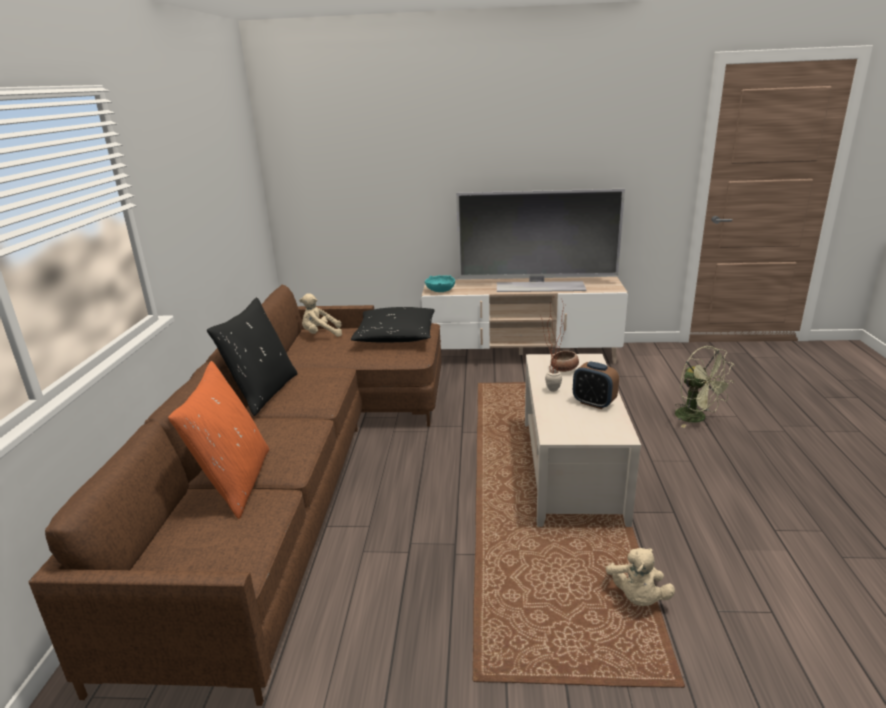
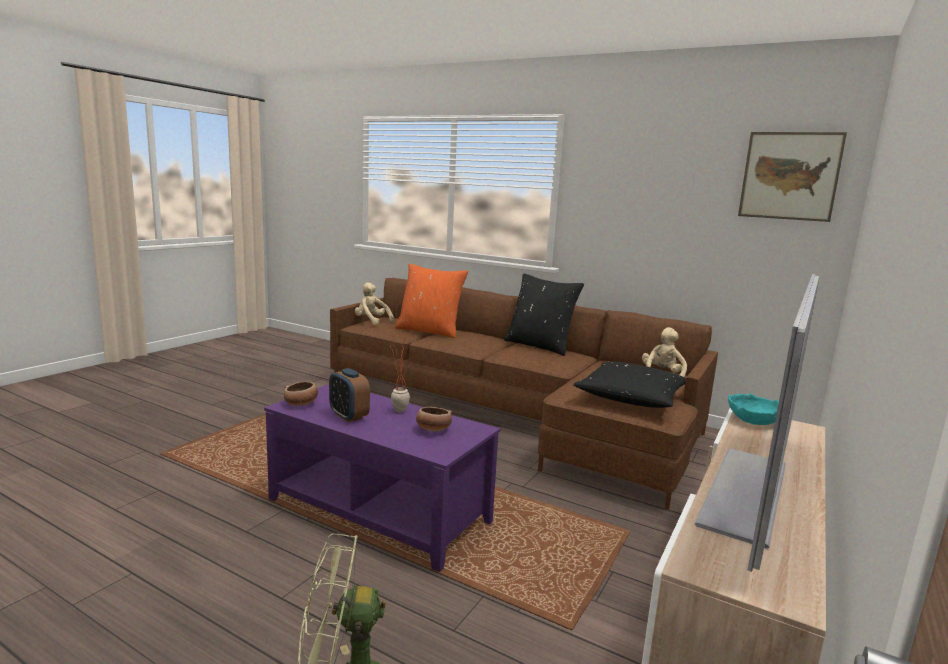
camera: 115 degrees right, 10 degrees down
beige coffee table [525,354,641,527] -> purple coffee table [264,384,500,572]
alarm clock [573,362,619,409] -> alarm clock turned 105 degrees counterclockwise [329,368,370,422]
beige plush toy [606,548,675,606] -> beige plush toy moved to [355,282,394,325]
none -> bowl [284,381,318,406]
none -> picture [738,132,847,222]

